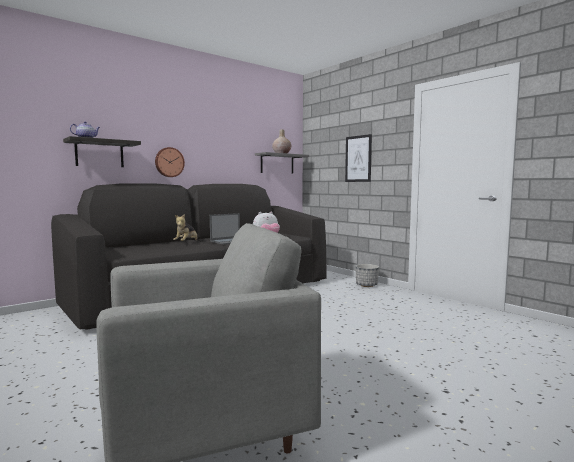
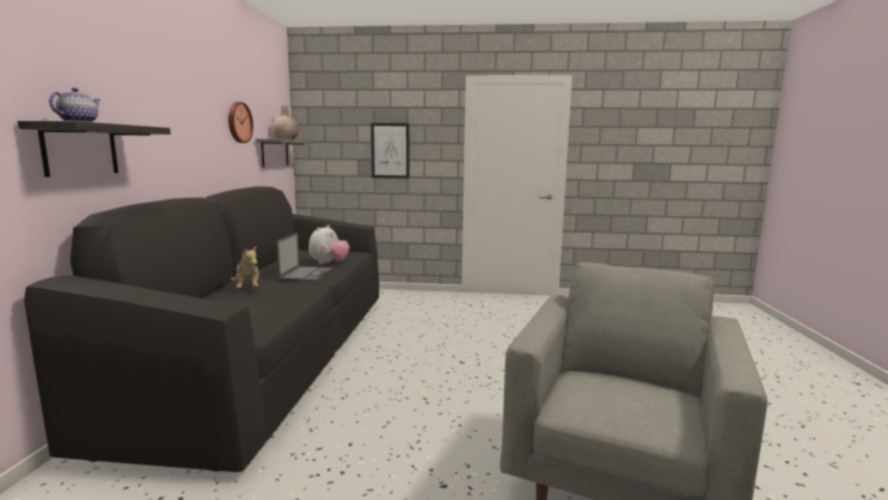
camera: 45 degrees left, 5 degrees up
wall clock [155,147,185,177] -> wall clock moved to [228,102,253,143]
planter [355,264,379,287] -> none

